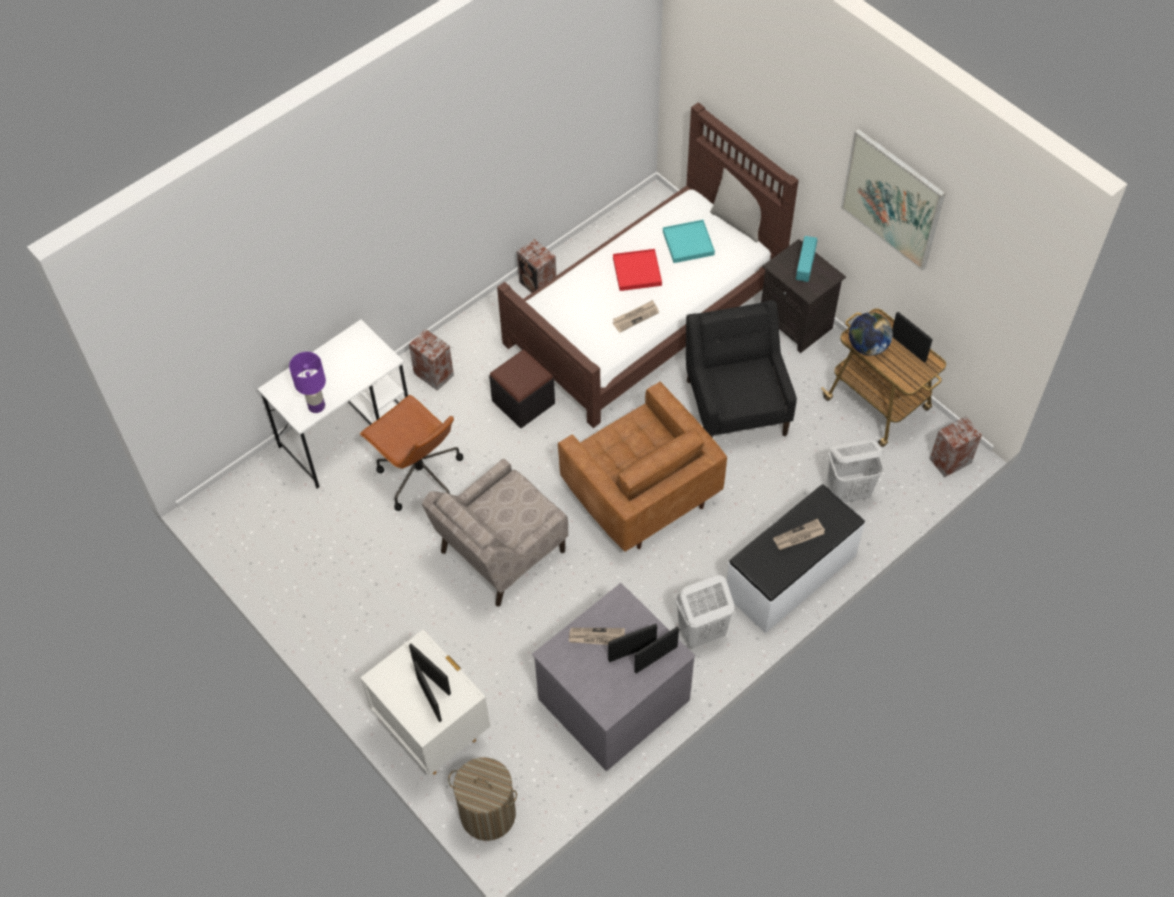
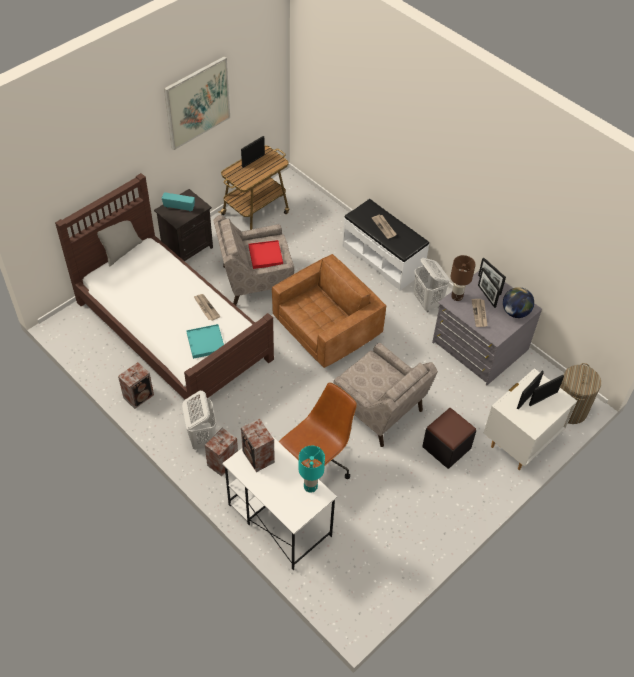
camera: 95 degrees left, 5 degrees down
purple table lamp [289,352,326,413] -> turquoise table lamp [298,446,325,493]
black ottoman [489,349,555,428] -> black ottoman moved to [422,408,476,469]
red tray [613,249,662,291] -> red tray moved to [249,240,283,269]
turquoise tray [663,220,715,263] -> turquoise tray moved to [186,324,224,359]
black armchair [686,300,797,438] -> beige armchair [213,215,294,306]
white laundry basket [827,440,884,503] -> white laundry basket moved to [182,391,217,450]
globe [849,312,893,356] -> globe moved to [503,287,534,318]
speaker [930,416,982,477] -> speaker moved to [241,418,275,472]
none -> brown table lamp [450,255,475,301]

